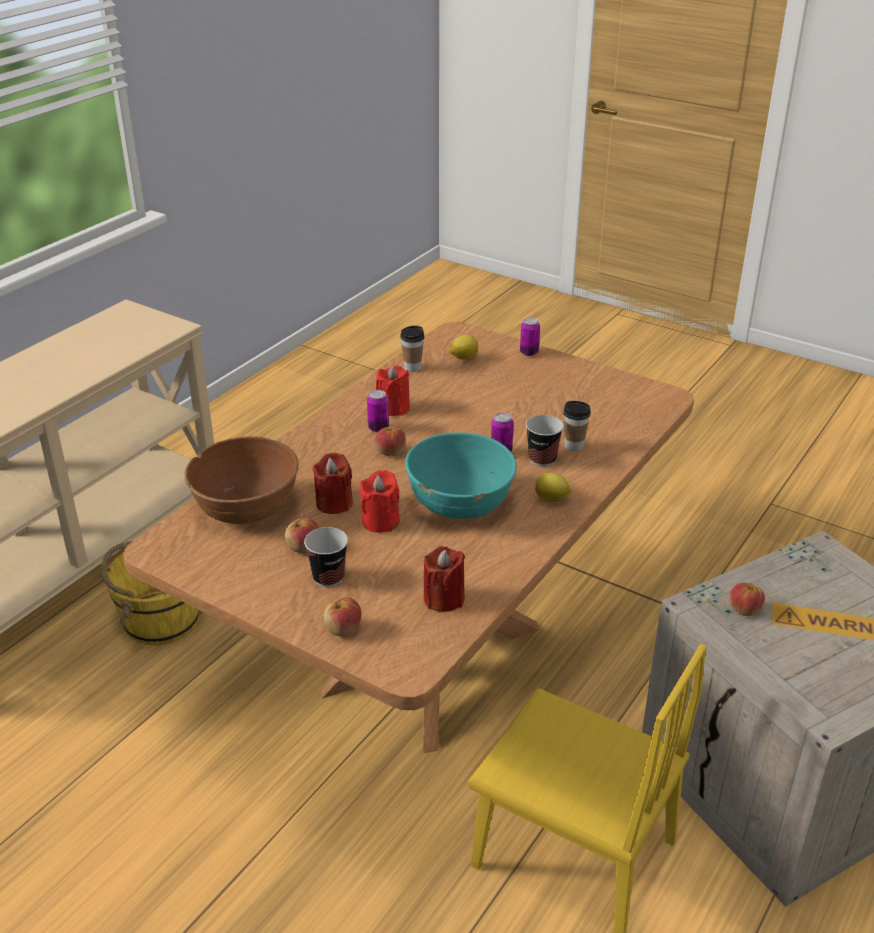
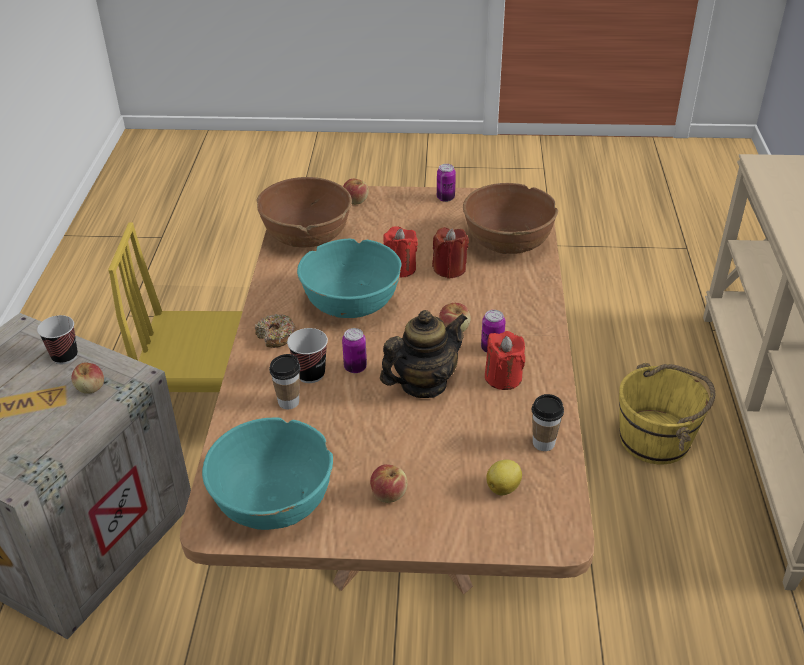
camera: 150 degrees right, 5 degrees up
apple [285,518,319,553] -> apple moved to [370,464,407,503]
cup [304,527,348,587] -> cup moved to [37,315,78,364]
red candle [423,546,465,612] -> brown bowl [256,177,352,248]
can [520,318,540,356] -> can moved to [437,164,456,202]
lemon [535,473,572,502] -> donut [255,314,296,348]
none -> turquoise bowl [202,418,333,530]
none -> teapot [380,310,468,398]

